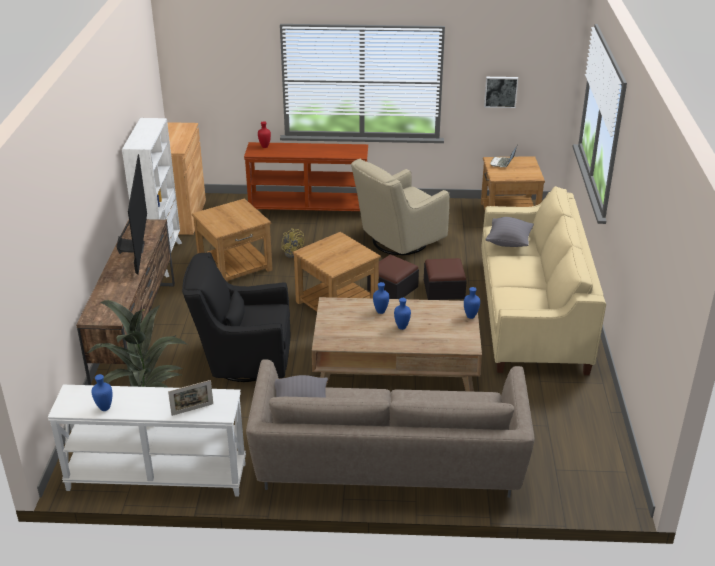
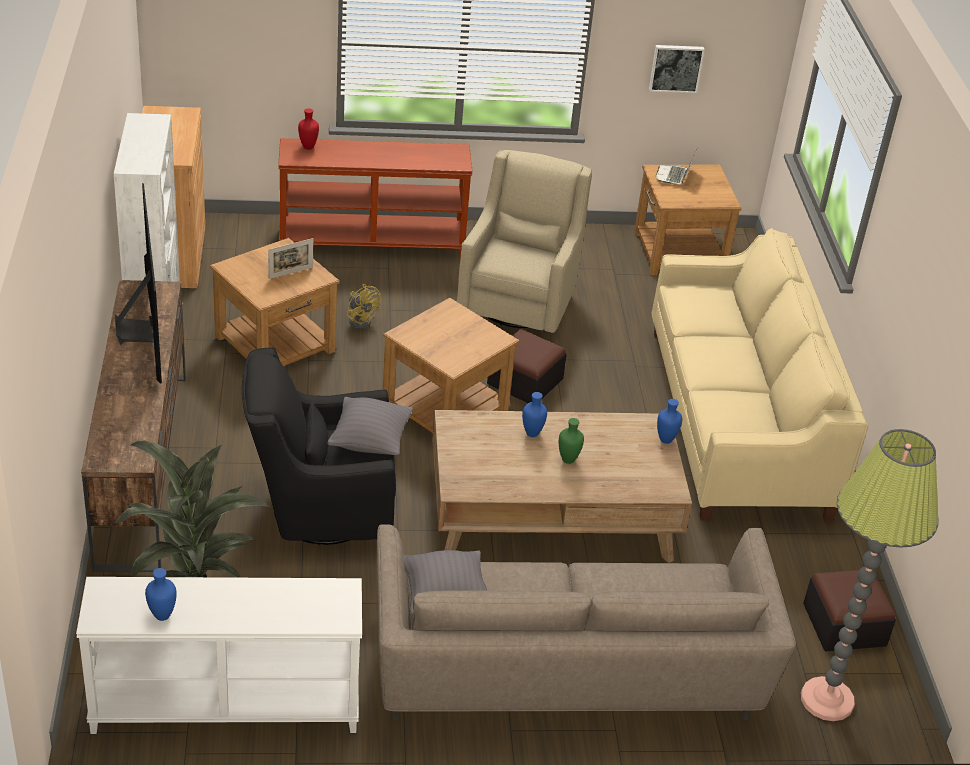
camera: 10 degrees left, 5 degrees up
picture frame [168,380,213,416] -> picture frame moved to [268,238,313,279]
beige armchair [351,158,450,255] -> beige armchair turned 150 degrees clockwise [457,150,592,333]
blue vase [394,298,411,330] -> green vase [559,418,584,464]
ottoman [424,258,467,300] -> ottoman moved to [803,570,896,651]
grey pillow [486,217,534,247] -> grey pillow moved to [327,397,413,455]
none -> floor lamp [801,429,938,721]

